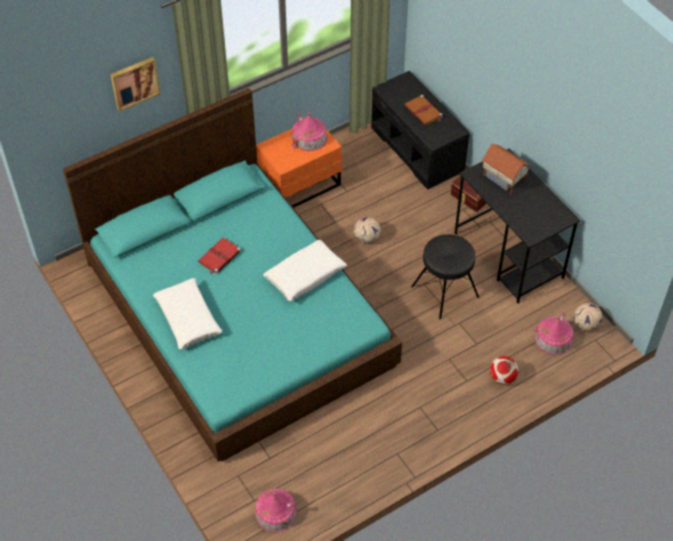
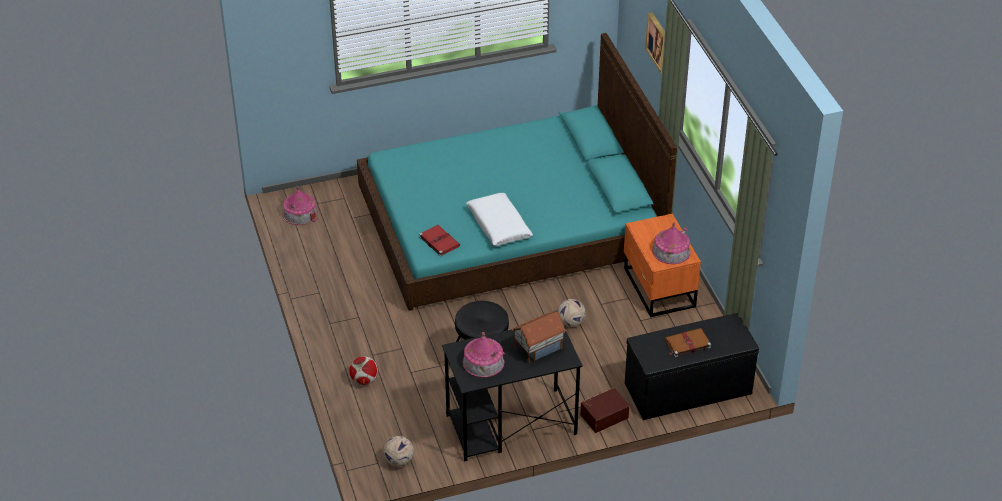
camera: 105 degrees right, 10 degrees down
white pillow [153,278,222,349] -> none
red book [198,238,241,274] -> red book moved to [419,225,460,256]
toy house [533,313,574,355] -> toy house moved to [462,332,505,378]

